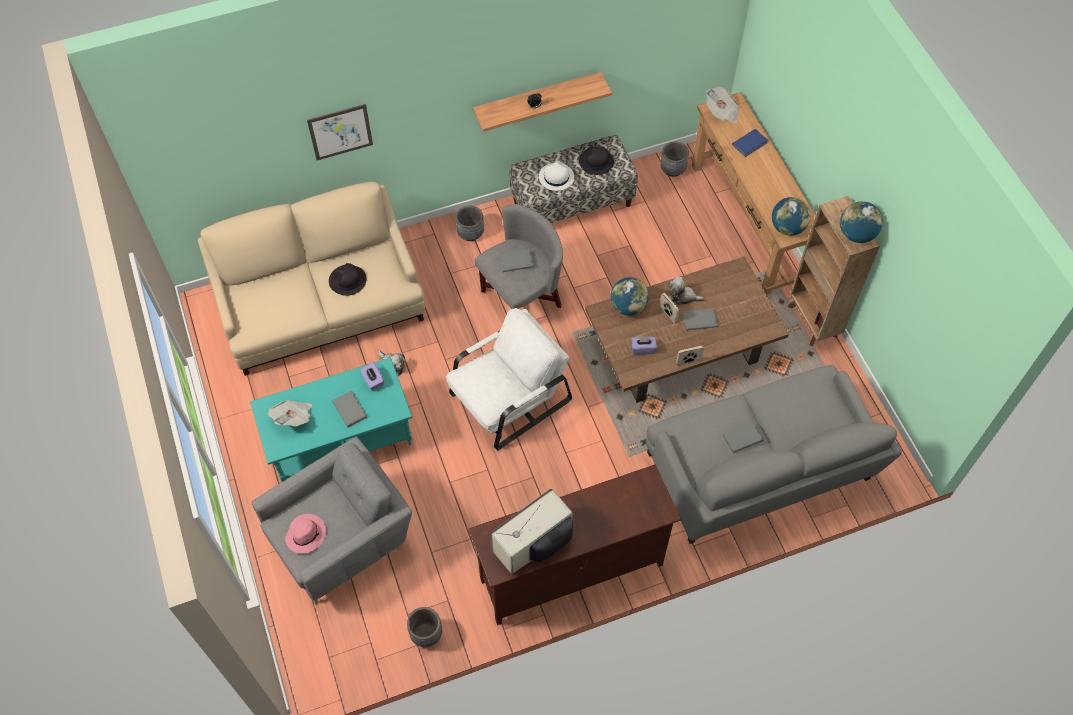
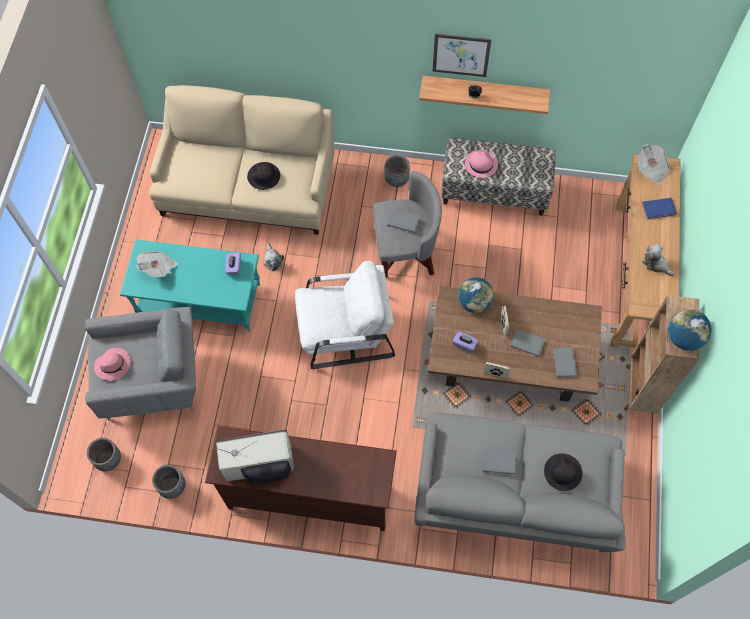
camera: 30 degrees right, 5 degrees up
picture [307,104,373,160] -> picture moved to [433,33,491,77]
grey book [332,390,367,427] -> grey book moved to [553,347,577,378]
white hat [539,161,574,191] -> pink hat [465,150,498,178]
black hat [579,146,614,175] -> black hat moved to [544,453,582,491]
grey planter [660,141,689,177] -> grey planter moved to [87,438,121,471]
plush toy [668,276,705,305] -> plush toy moved to [642,244,674,276]
globe [772,197,811,236] -> none

